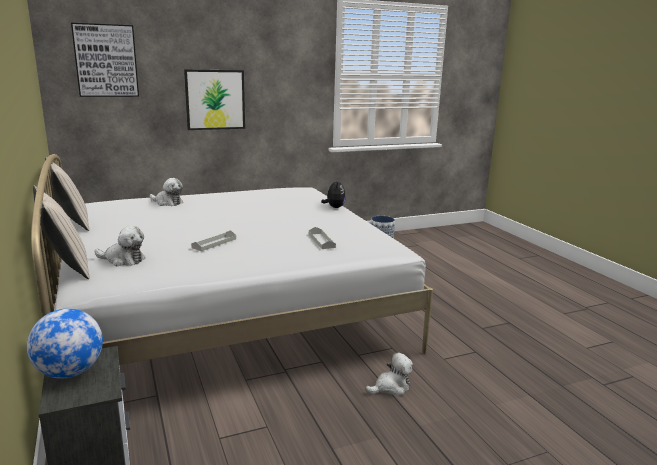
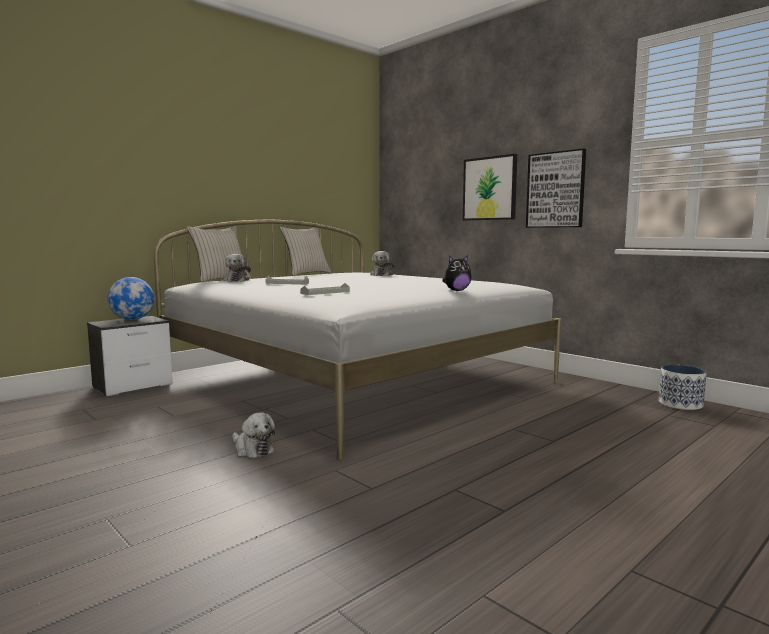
camera: 70 degrees right, 10 degrees down
picture [71,23,139,97] -> picture moved to [526,148,586,228]

